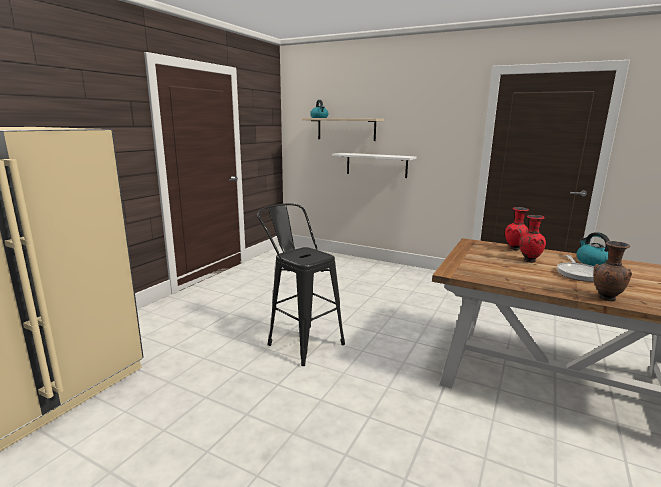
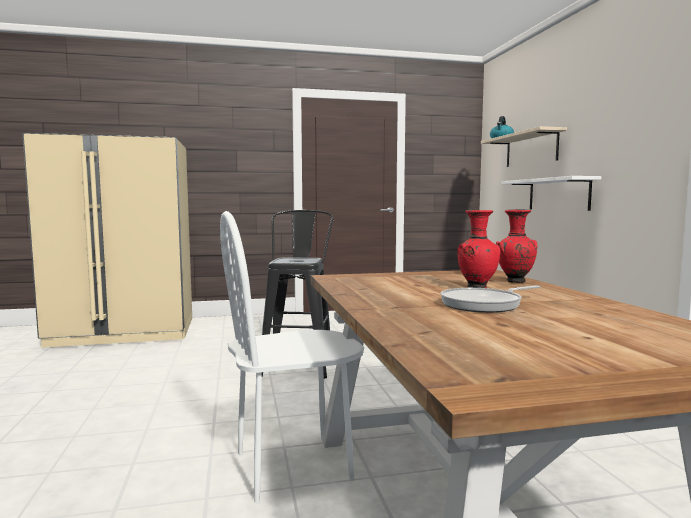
camera: 50 degrees right, 10 degrees down
kettle [576,232,610,266] -> none
brown vase [593,241,632,301] -> none
none -> white chair [220,211,364,503]

